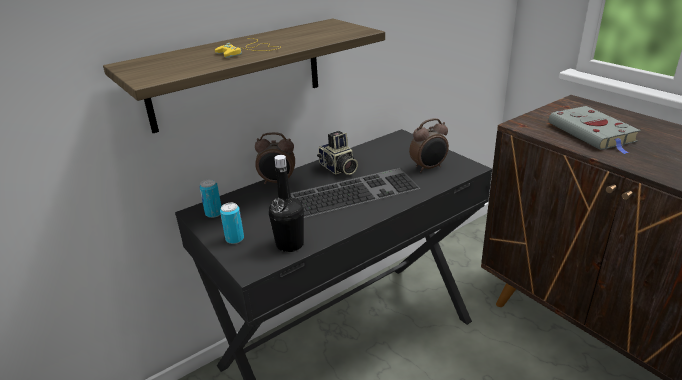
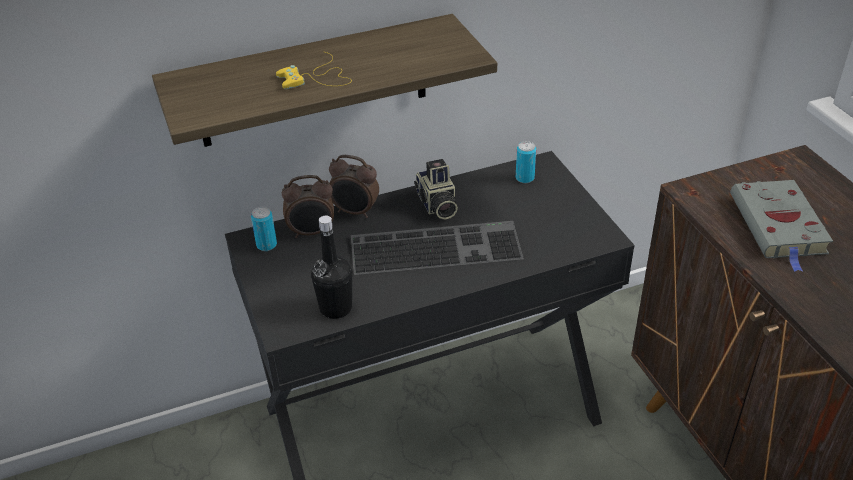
camera: 15 degrees right, 10 degrees up
can [220,203,244,244] -> can moved to [516,141,536,183]
alarm clock [409,118,449,172] -> alarm clock moved to [282,175,334,238]

